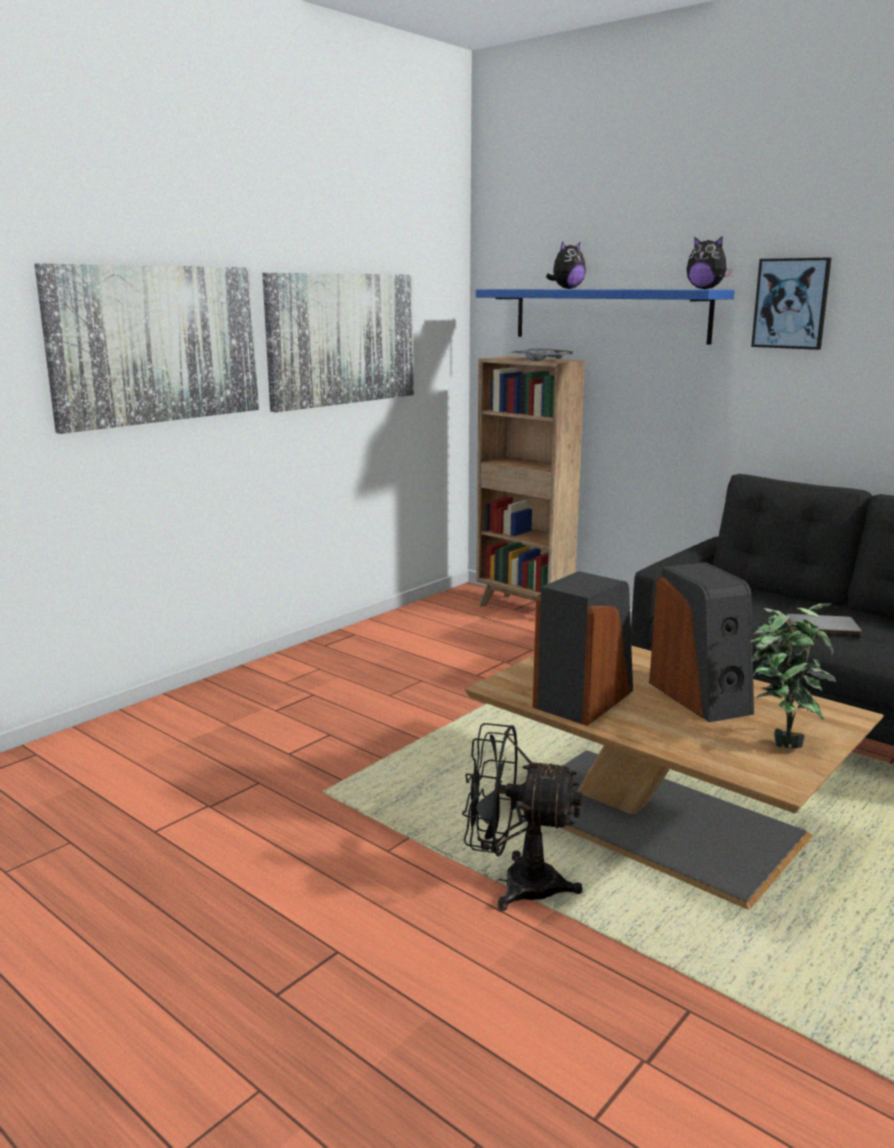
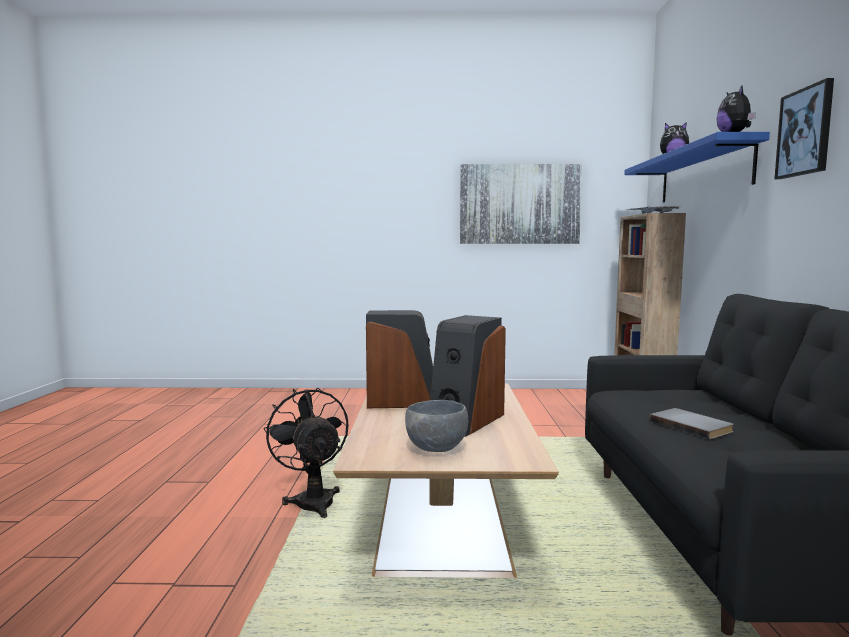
camera: 50 degrees right, 10 degrees down
picture [34,264,259,434] -> none
potted plant [750,603,836,748] -> grey bowl [405,400,468,452]

